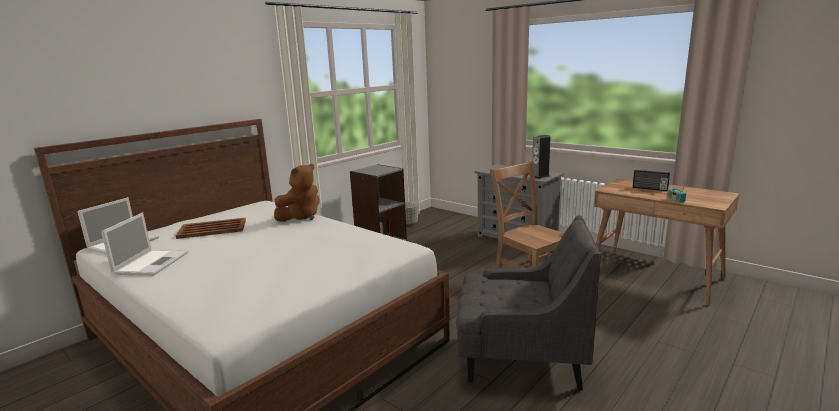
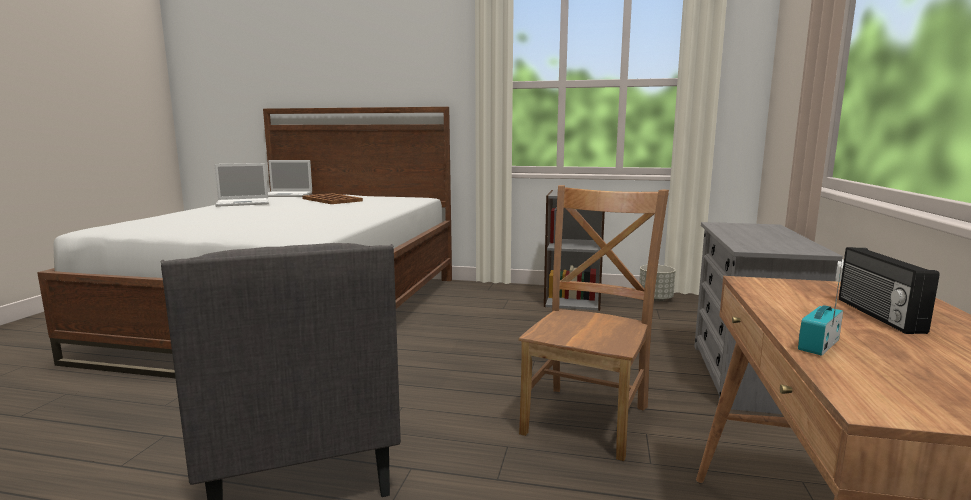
camera: 60 degrees right, 5 degrees down
brown plush toy [274,164,320,222] -> none
speaker [532,135,551,179] -> none

